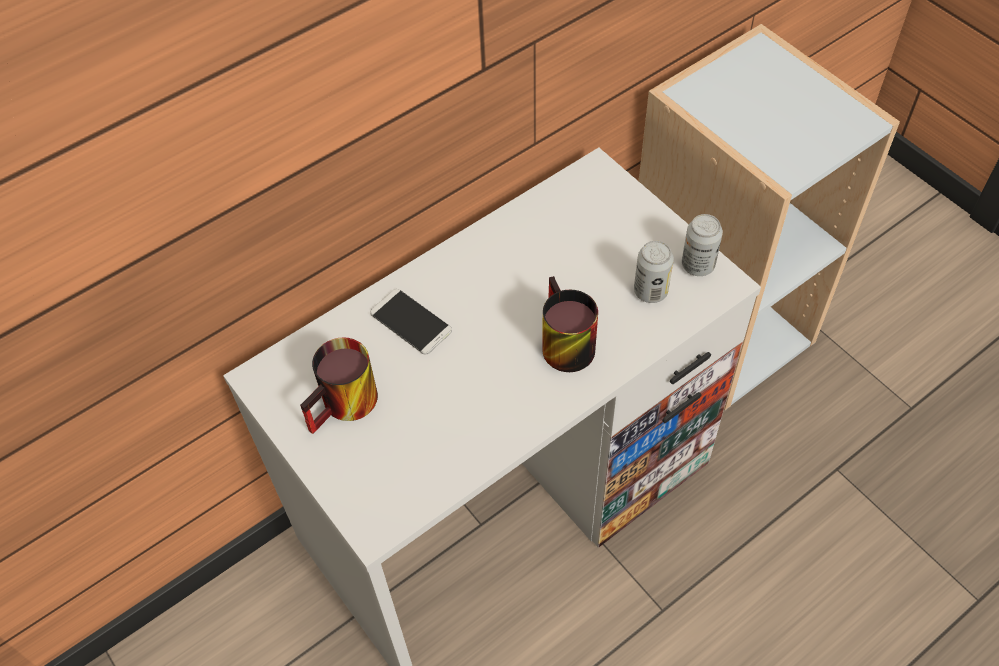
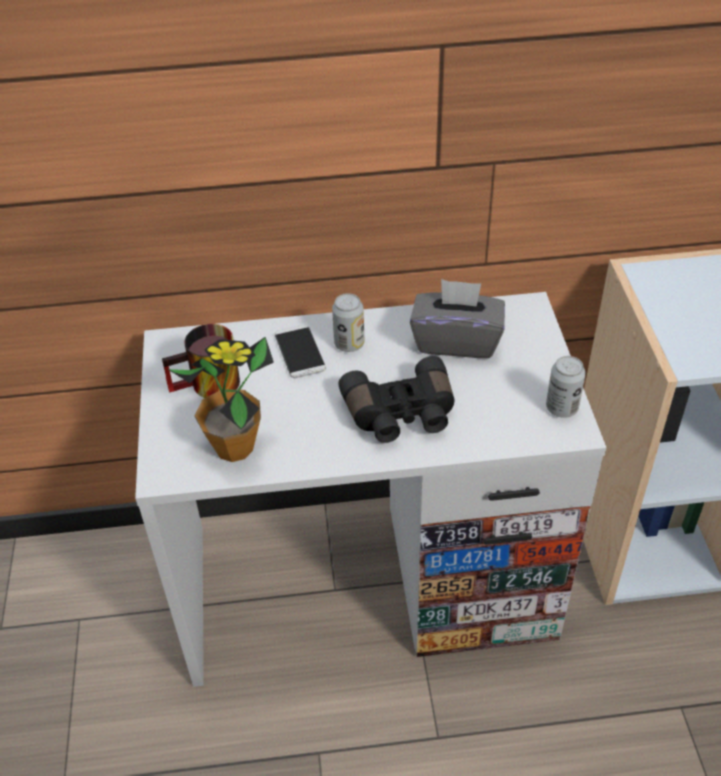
camera: 30 degrees right, 10 degrees down
mug [542,276,598,372] -> black binoculars [338,356,455,443]
can [634,241,674,303] -> can moved to [332,293,364,352]
none -> potted plant [168,337,274,462]
none -> grey tissue box [410,279,505,358]

